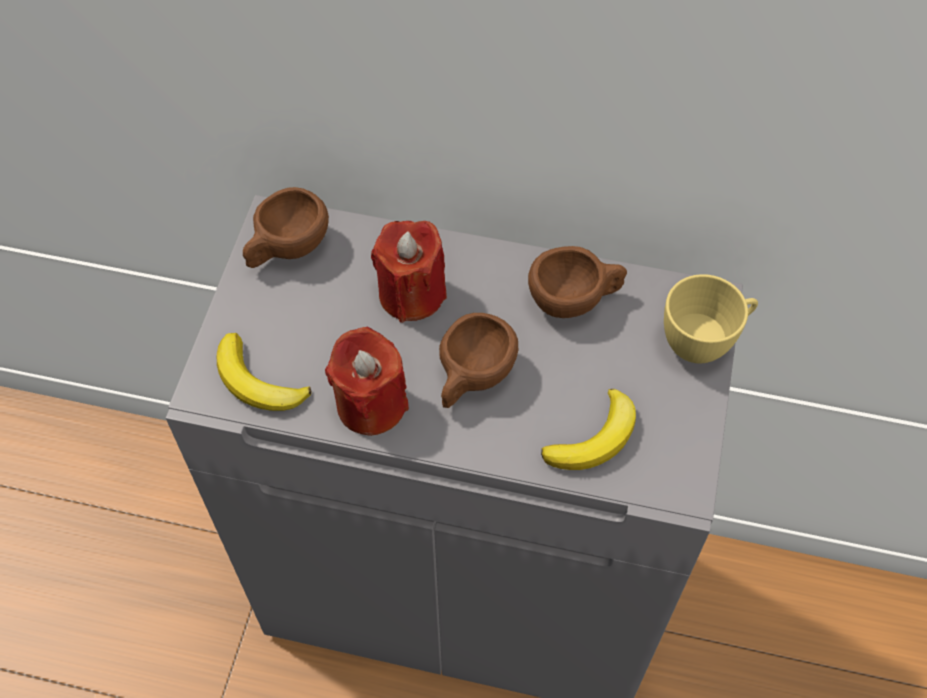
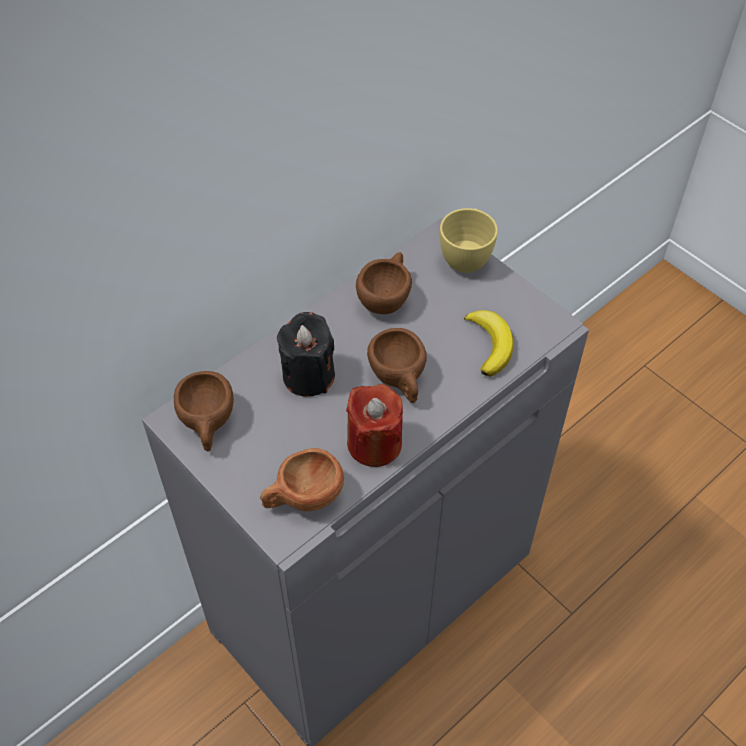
camera: 55 degrees left, 5 degrees down
banana [217,333,312,411] -> brown cup [260,448,344,511]
red candle [371,221,447,323] -> black candle [277,312,335,397]

